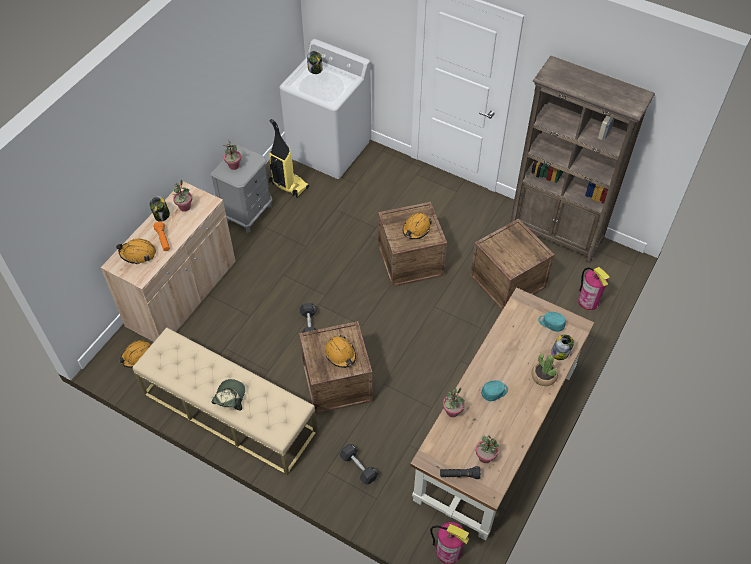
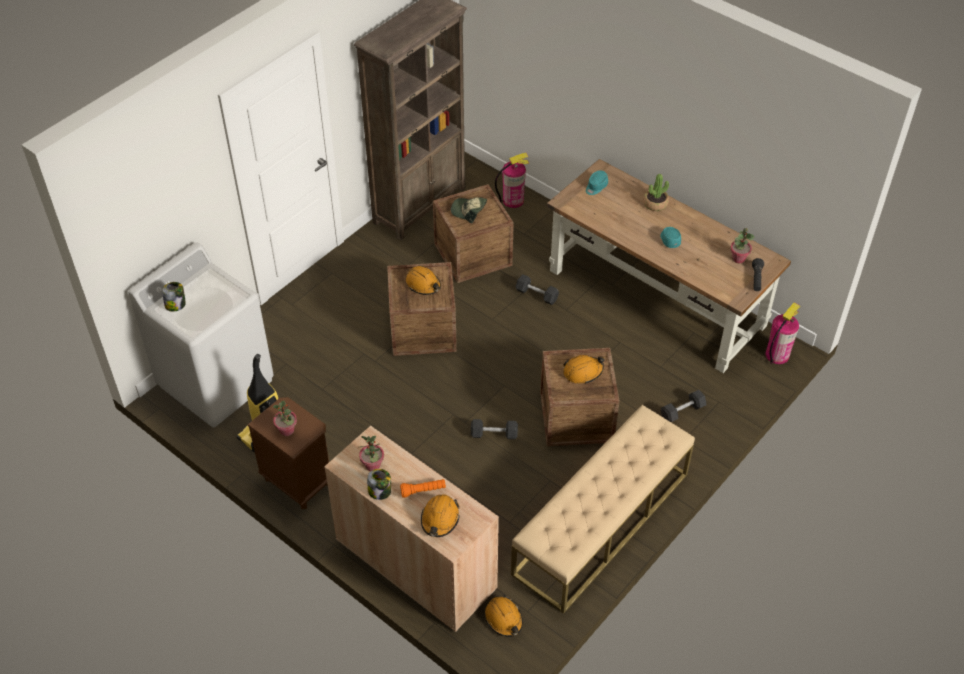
camera: 80 degrees left, 5 degrees down
grey nightstand [210,145,272,233] -> brown nightstand [247,397,329,509]
cap [212,379,245,411] -> cap moved to [451,197,487,223]
potted plant [443,387,464,417] -> none
jar [551,335,574,360] -> none
none -> black dumbbell [516,274,559,305]

